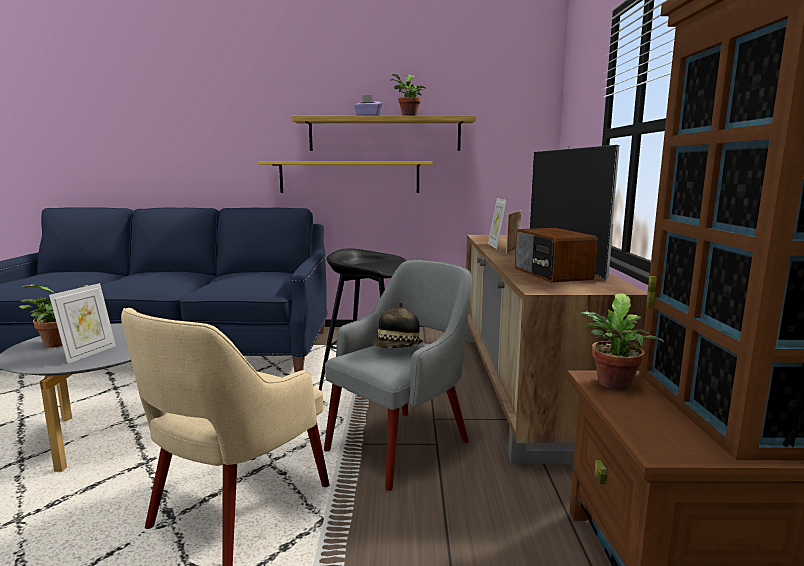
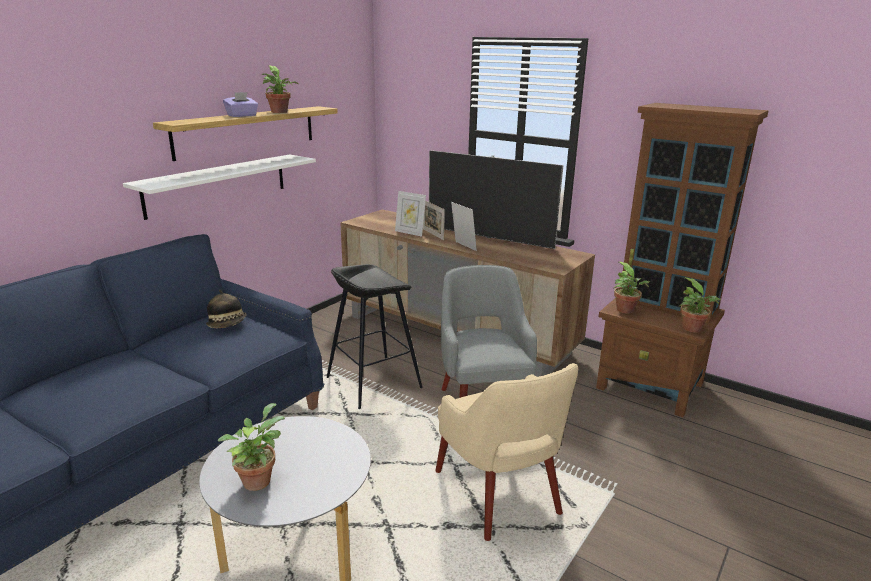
camera: 55 degrees left, 10 degrees up
picture frame [49,283,116,364] -> picture frame moved to [451,202,477,251]
yellow shelf [258,161,433,193] -> white shelf [123,154,316,220]
hat [373,302,423,348] -> hat moved to [206,290,247,328]
radio [515,228,598,283] -> none
none -> potted plant [679,277,721,332]

